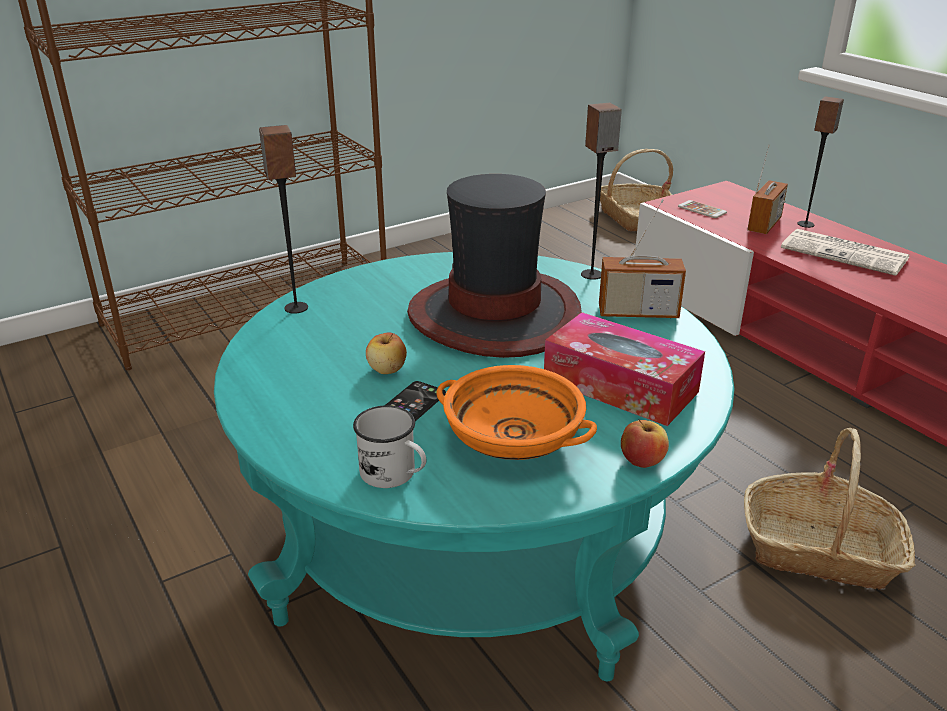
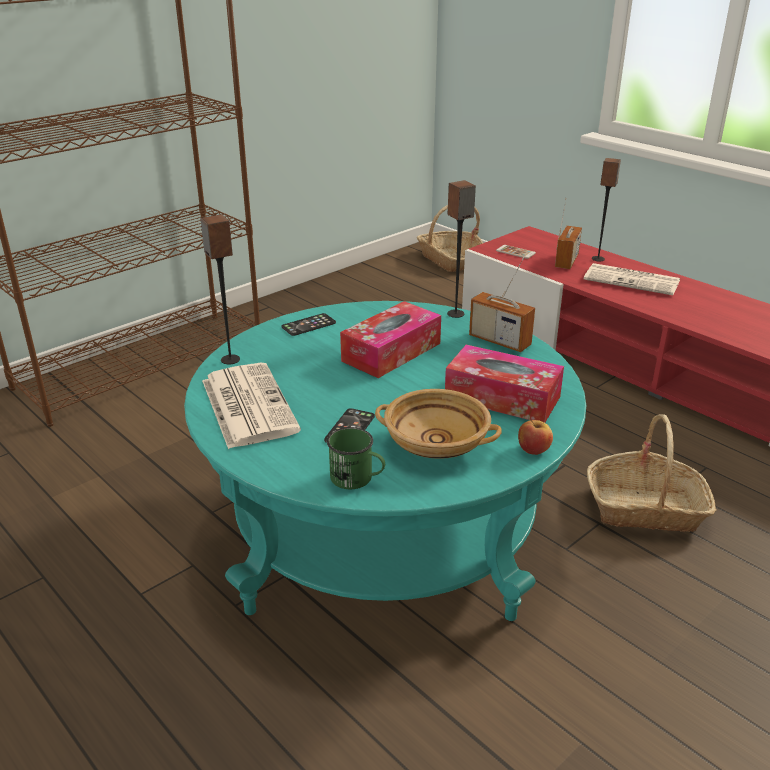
camera: 10 degrees left, 0 degrees up
white mug [353,405,426,488] -> green mug [327,427,385,489]
apple [366,333,407,374] -> none
hat [407,174,582,358] -> tissue box [340,301,441,378]
orange bowl [436,365,597,460] -> beige bowl [375,389,502,459]
radio [599,199,686,318] -> radio turned 45 degrees clockwise [469,257,535,352]
none -> newspaper [202,363,301,449]
none -> phone [282,313,336,336]

